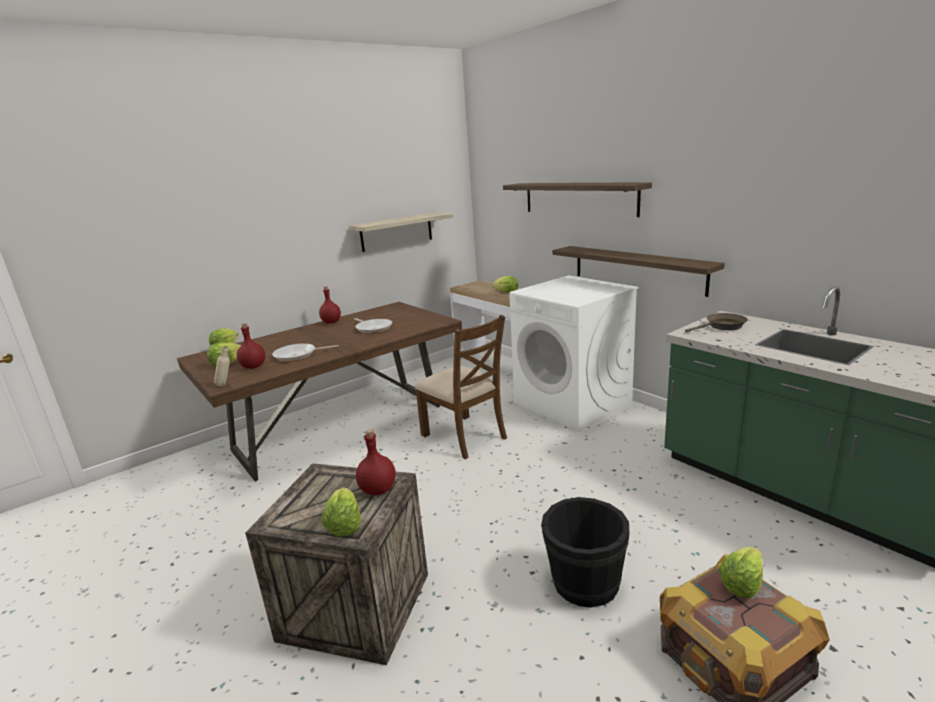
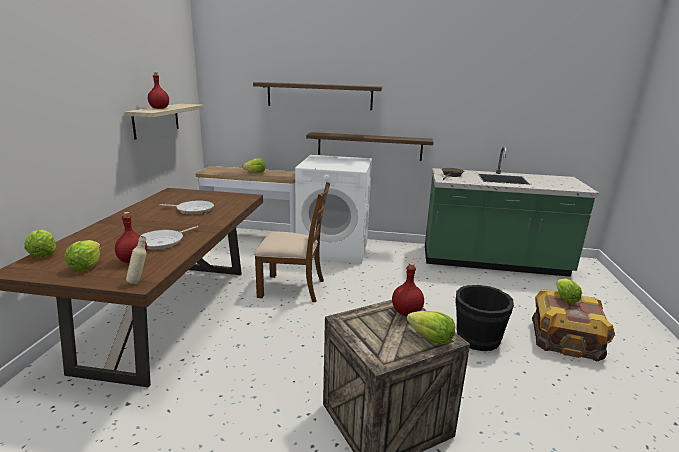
camera: 45 degrees left, 0 degrees up
red bottle [319,286,341,324] -> red bottle moved to [148,73,169,109]

